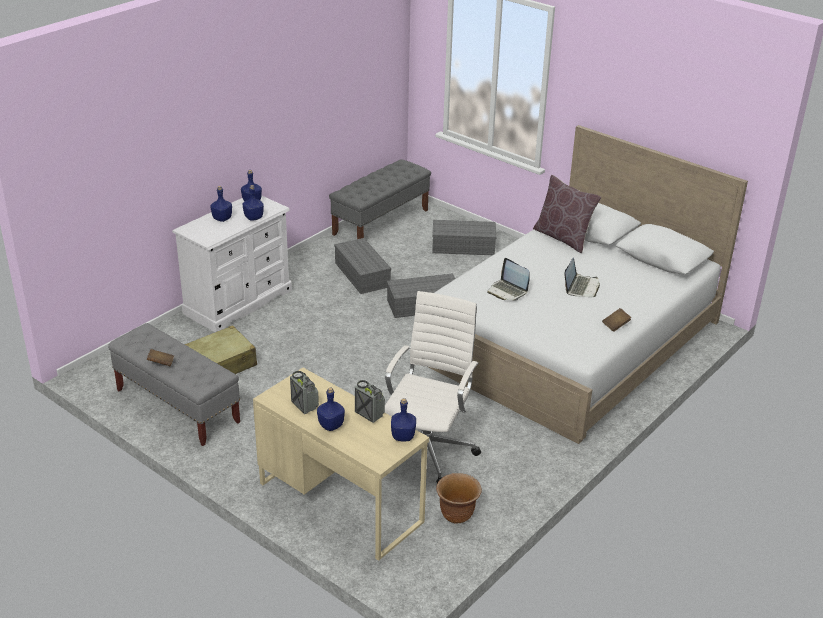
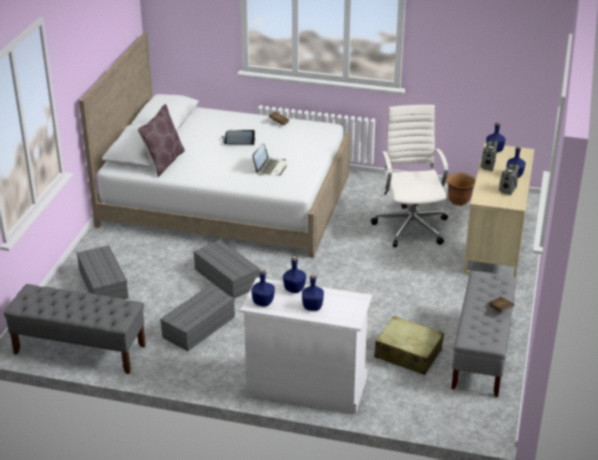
camera: 115 degrees left, 0 degrees up
white office chair [385,291,481,483] -> white office chair turned 90 degrees clockwise [371,105,448,247]

